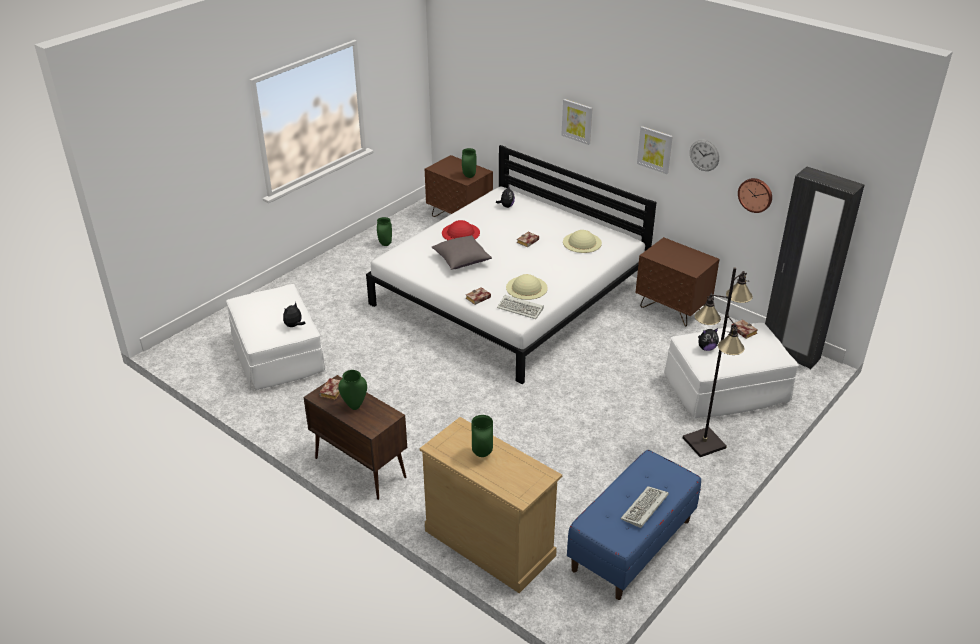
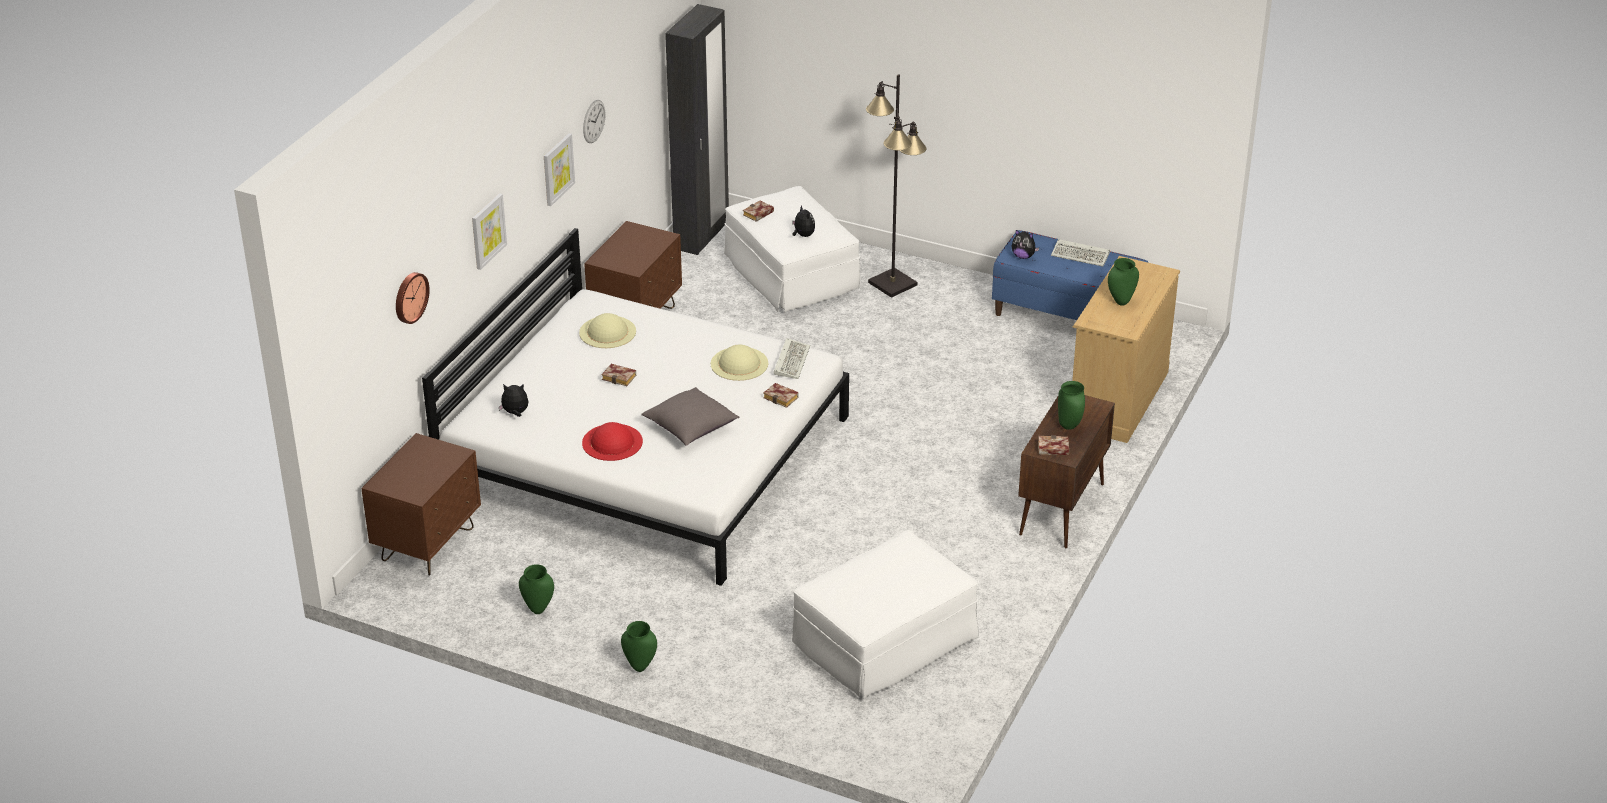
camera: 105 degrees left, 0 degrees up
plush toy [283,302,305,327] -> plush toy moved to [1011,230,1039,259]
green vase [462,148,477,178] -> green vase moved to [621,621,657,672]
wall clock [738,178,772,213] -> wall clock moved to [396,272,430,324]

